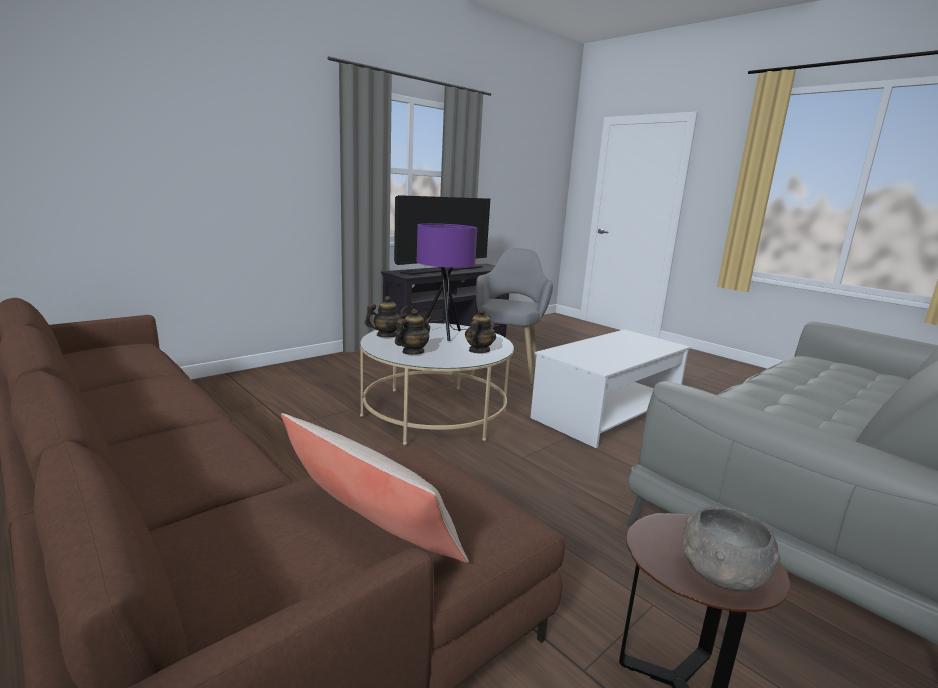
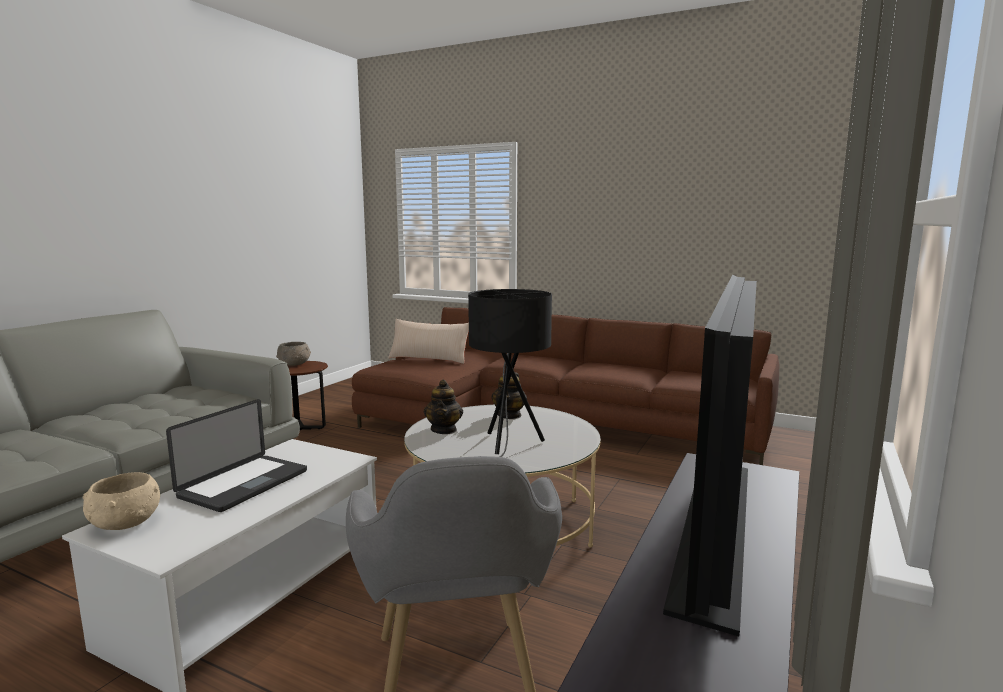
camera: 160 degrees right, 5 degrees down
teapot [365,296,408,337] -> none
purple table lamp [416,223,477,341] -> black table lamp [468,289,552,457]
none -> beige bowl [83,472,160,530]
none -> laptop [166,399,307,512]

